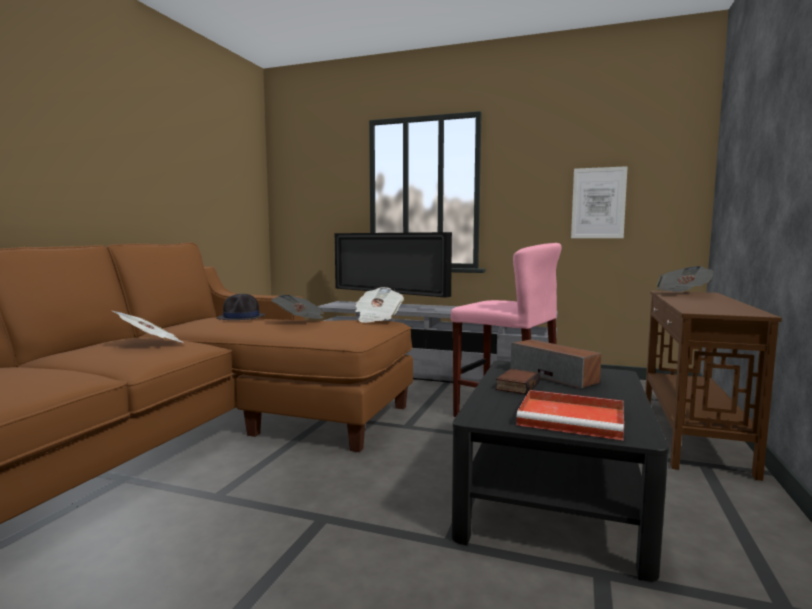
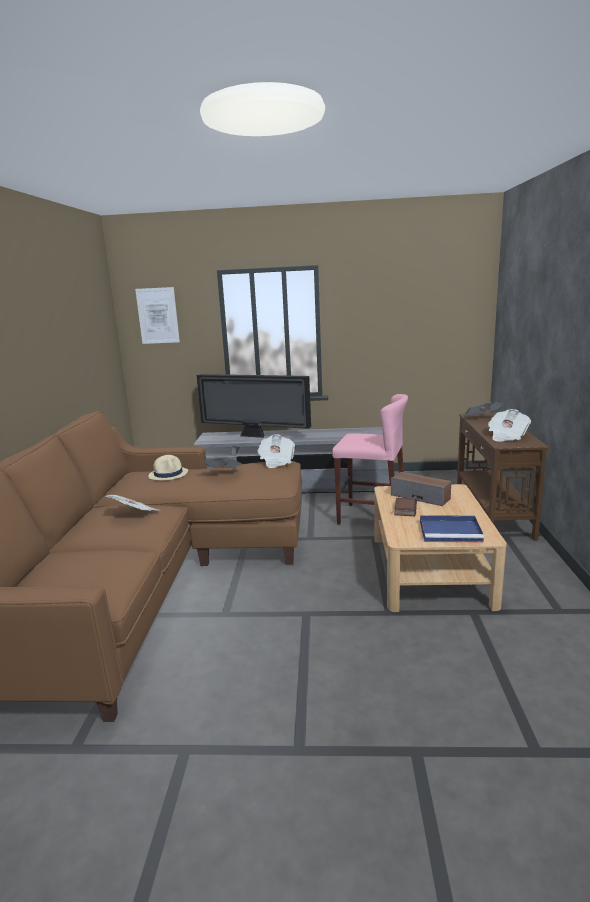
camera: 15 degrees left, 10 degrees up
black hat [216,294,266,320] -> beige hat [148,455,188,480]
black coffee table [452,361,669,582] -> beige coffee table [374,484,507,612]
red tray [516,390,624,440] -> blue tray [420,515,484,543]
picture [571,166,628,238] -> picture moved to [135,287,180,344]
none -> newspaper [488,409,531,442]

